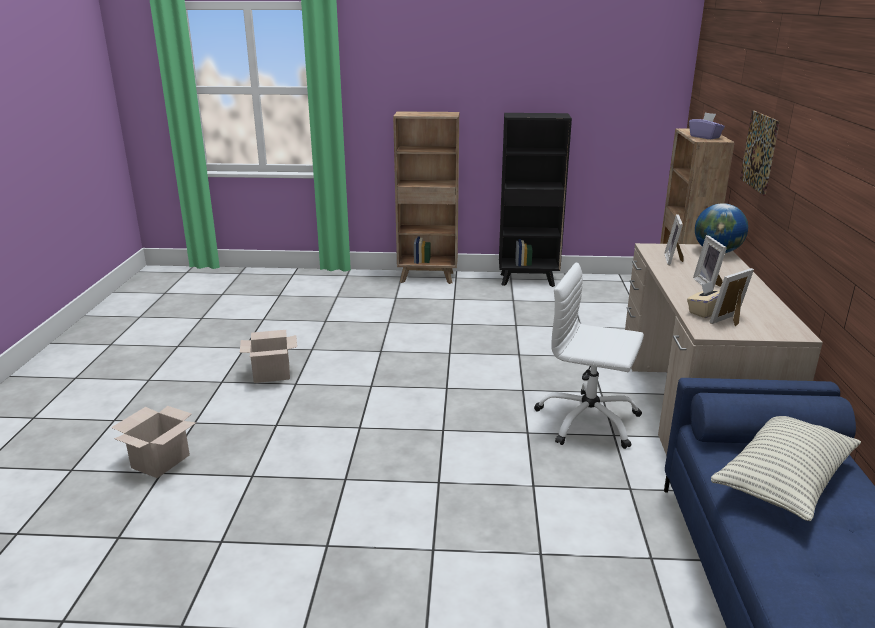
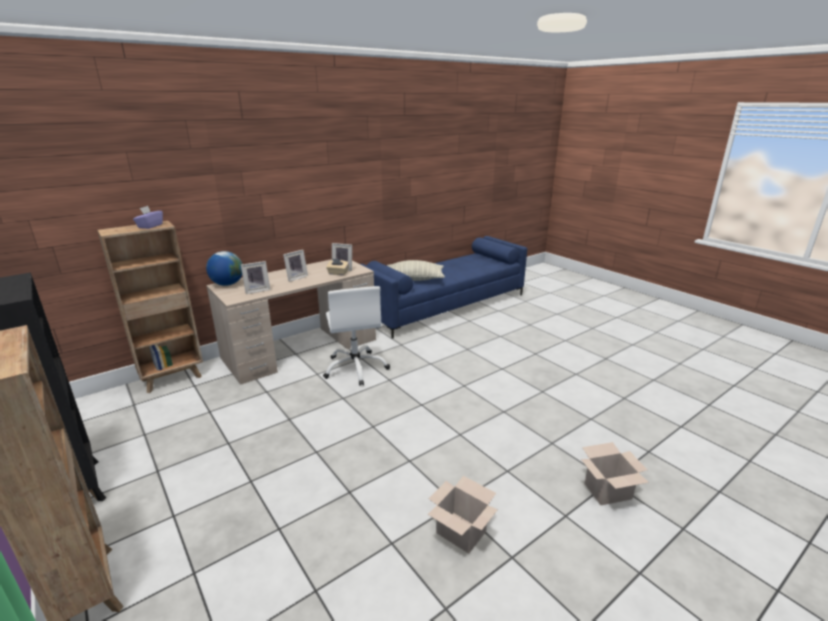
camera: 130 degrees left, 0 degrees up
picture [740,110,780,196] -> none

